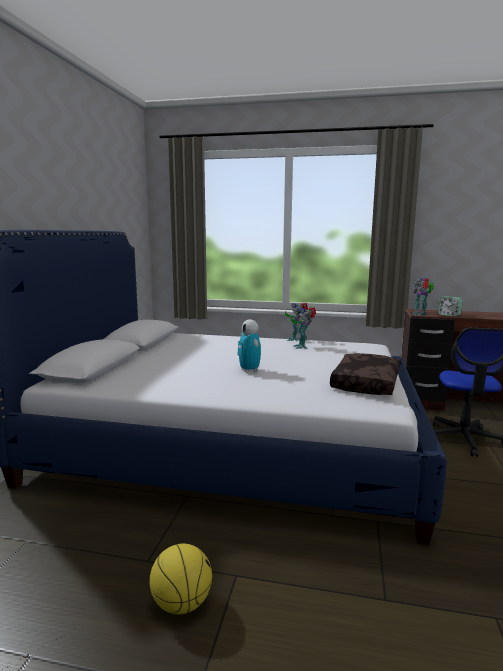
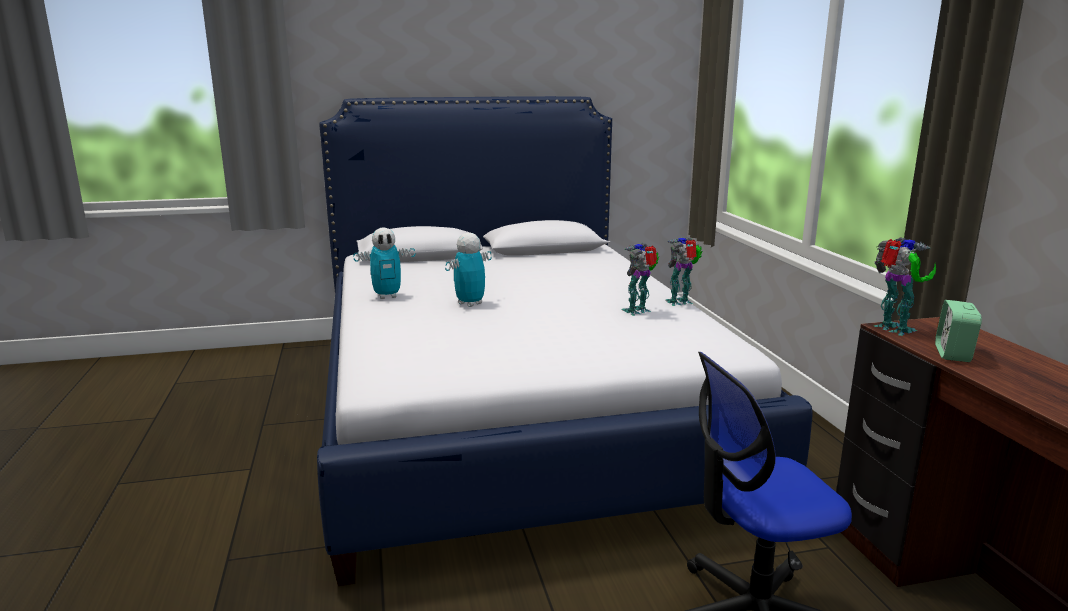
camera: 65 degrees right, 5 degrees up
basketball [149,544,212,614] -> none
brown pillow [330,353,400,395] -> none
none -> toy robot [353,228,415,299]

